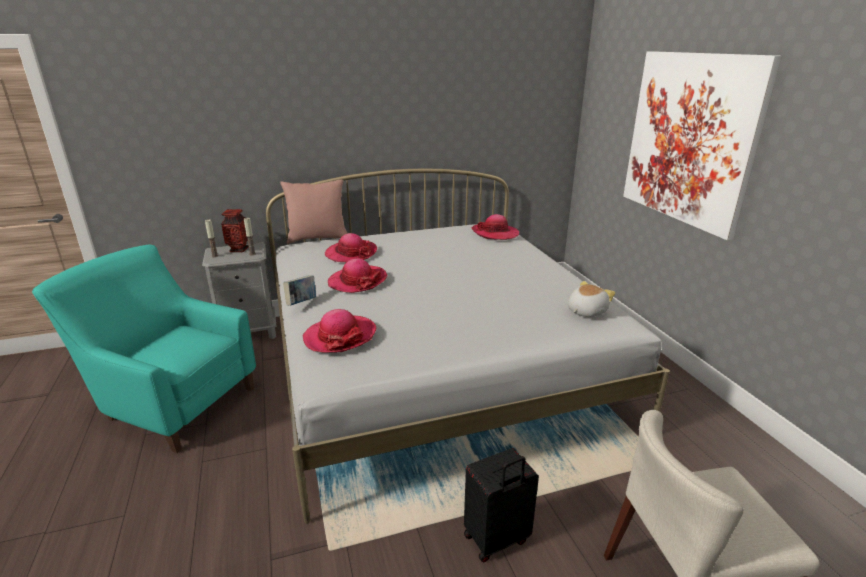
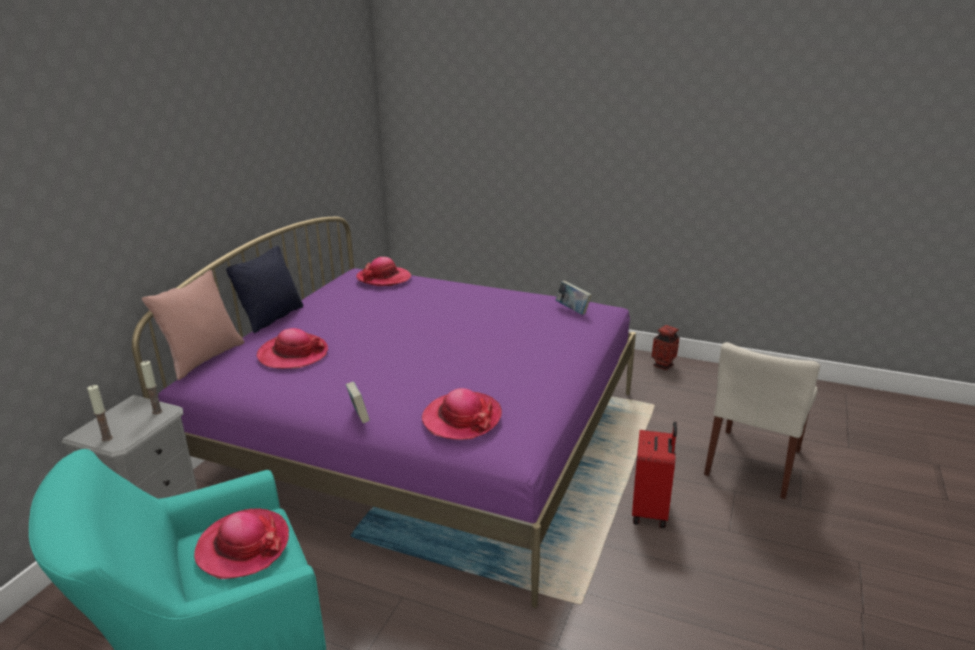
camera: 50 degrees left, 0 degrees up
vase [221,209,249,252] -> vase moved to [652,325,679,370]
white bed [266,169,670,524] -> purple bed [132,217,636,608]
hat [328,258,388,293] -> hat moved to [194,509,289,579]
black suitcase [464,448,539,563] -> red suitcase [632,421,677,528]
plush toy [568,281,615,317] -> book [556,281,592,315]
picture [623,51,782,240] -> none
none -> black pillow [226,246,303,333]

